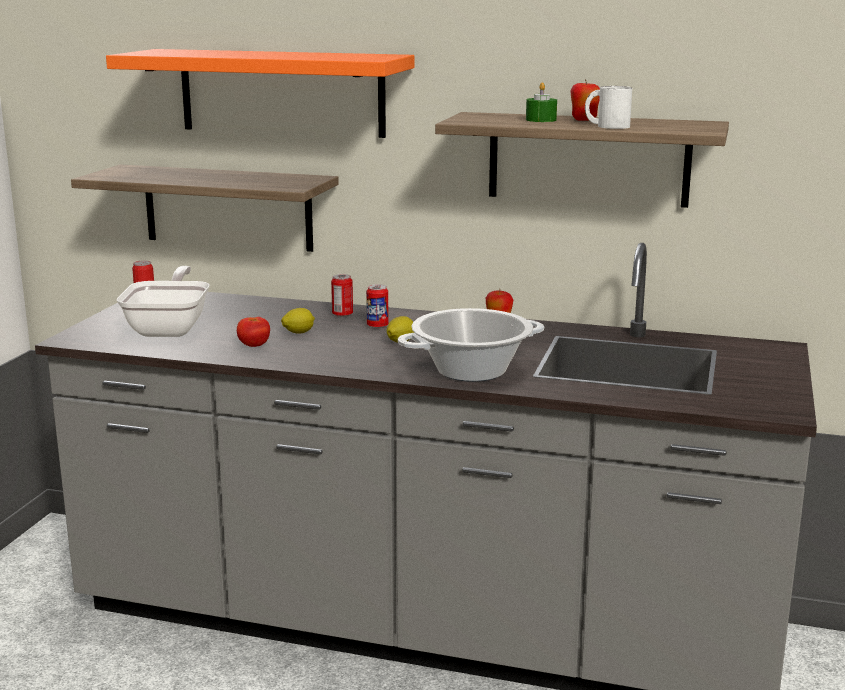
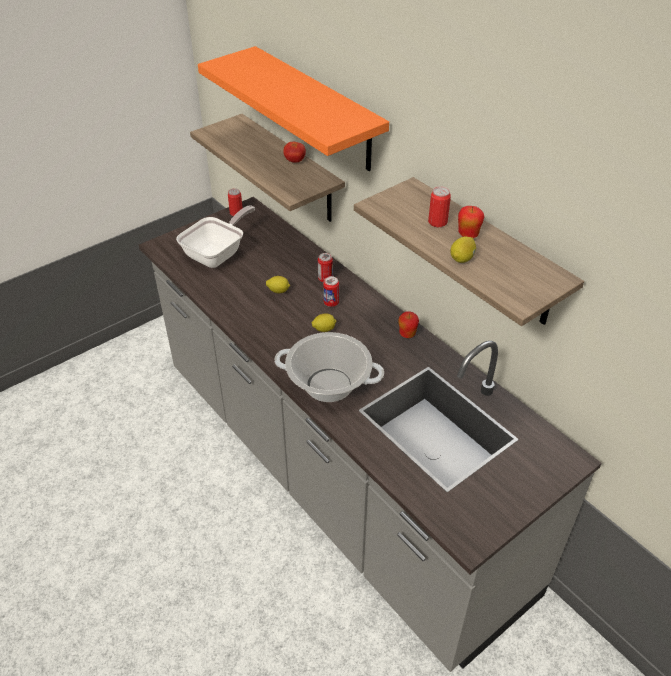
camera: 35 degrees right, 25 degrees up
tomato [237,317,270,347] -> tomato moved to [283,142,306,163]
green candle [526,82,557,122] -> can [428,186,451,227]
white mug [585,86,632,129] -> lemon [450,237,476,263]

